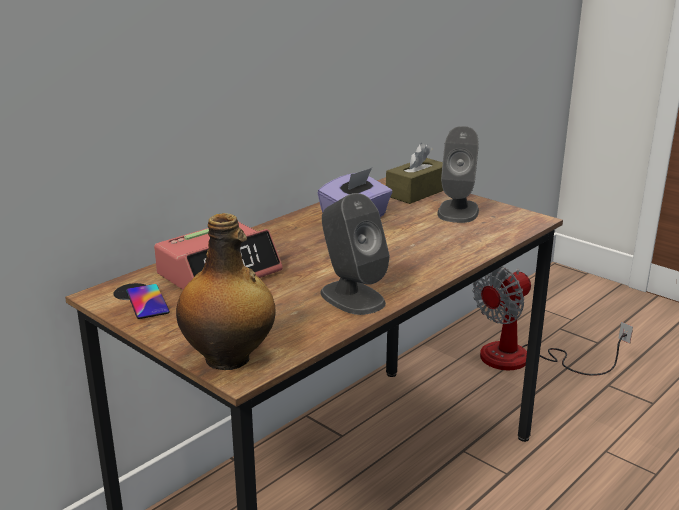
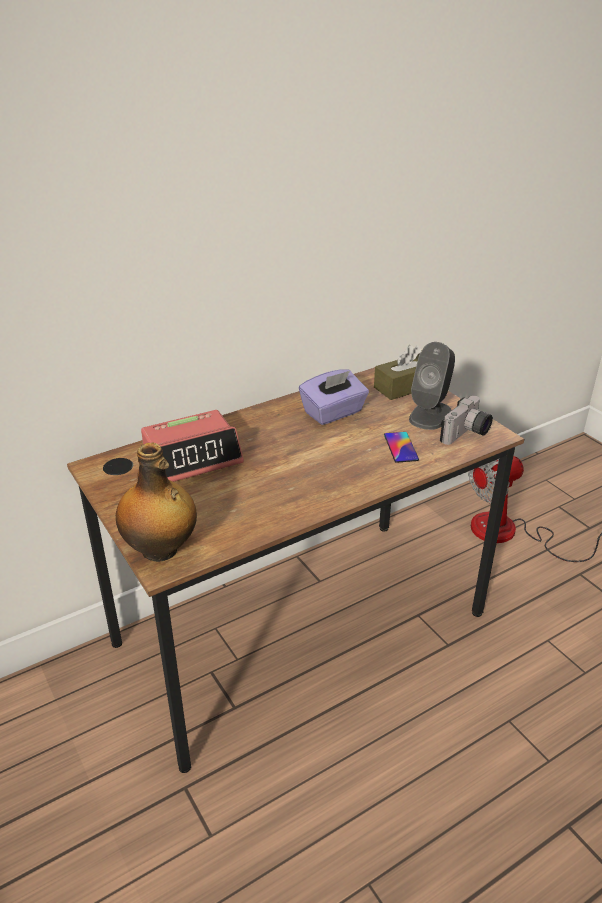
camera: 15 degrees right, 10 degrees up
phone [126,284,170,319] -> phone moved to [384,432,419,463]
grey speaker [320,193,390,315] -> none
none -> camera [440,396,493,445]

